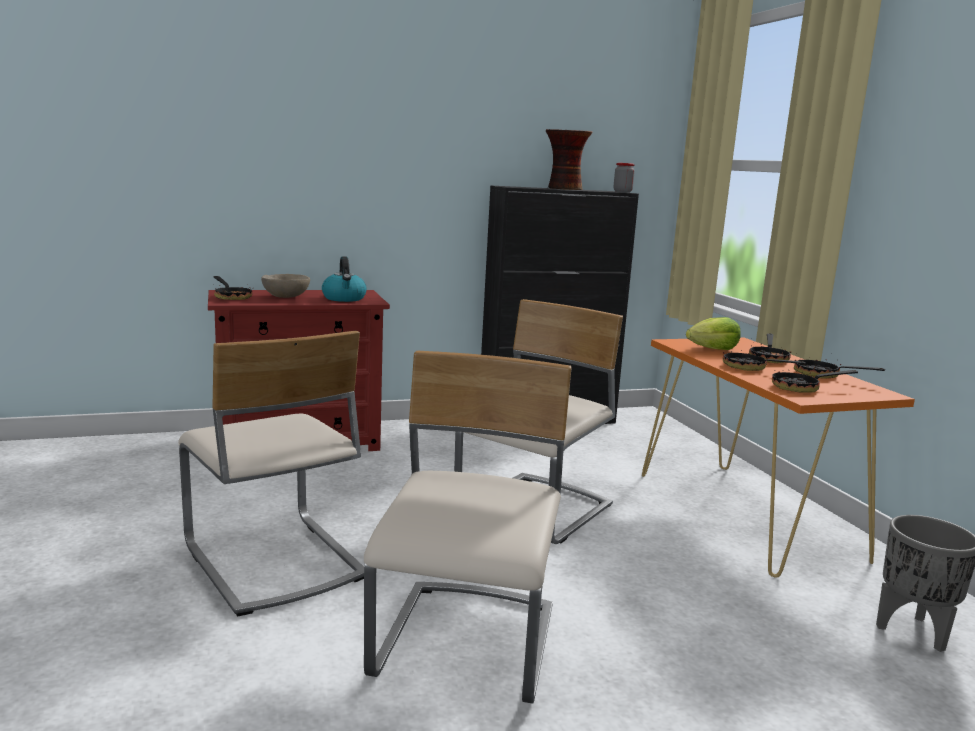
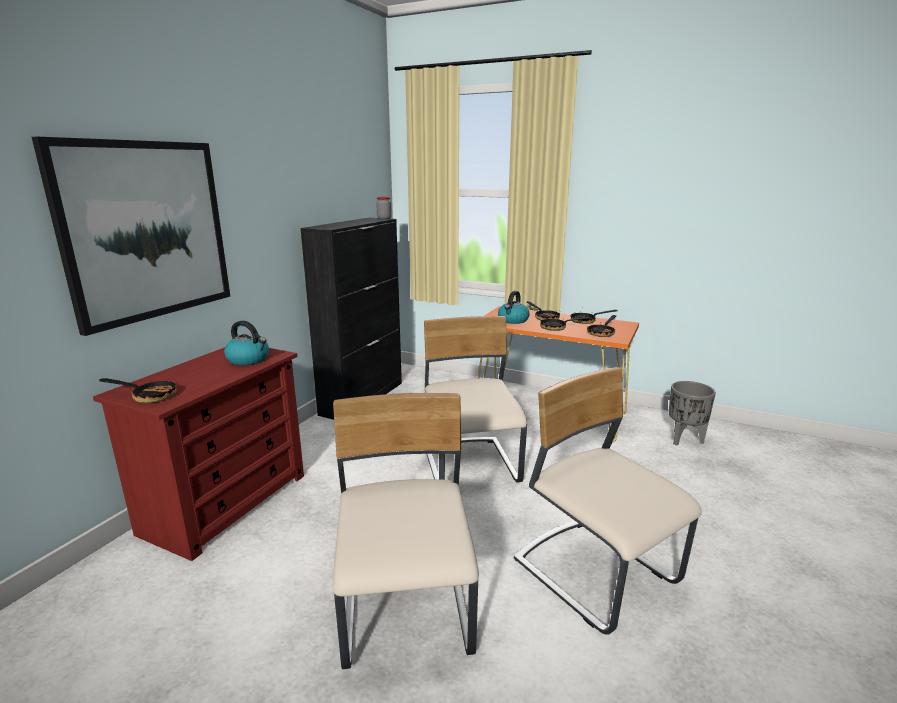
camera: 45 degrees left, 5 degrees up
beige chair [178,331,364,617] -> beige chair turned 105 degrees counterclockwise [333,393,479,669]
beige bowl [261,274,310,298] -> none
vase [546,129,592,190] -> none
lettuce [686,317,741,350] -> kettle [498,291,530,324]
none -> picture [32,137,230,336]

